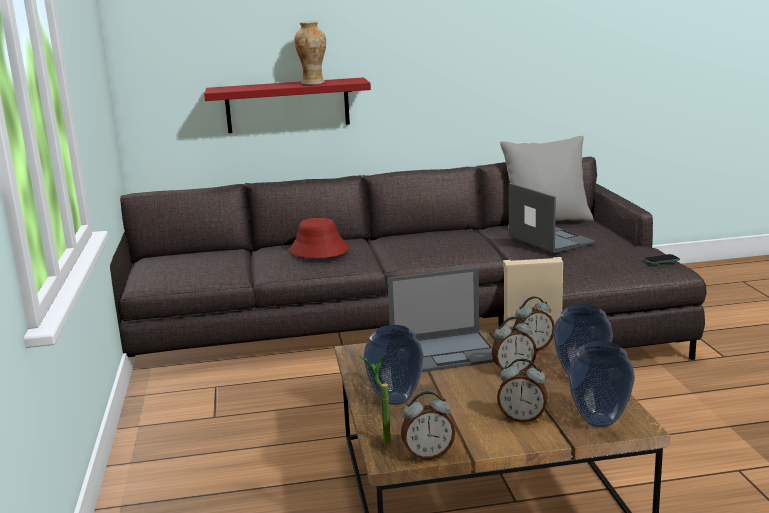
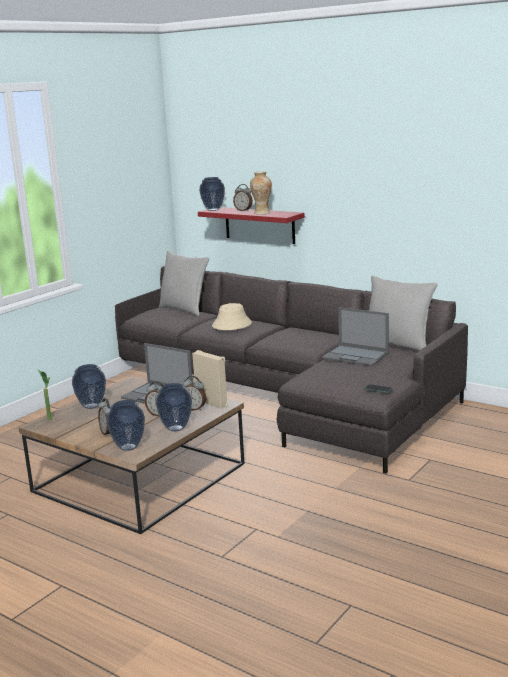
camera: 45 degrees right, 0 degrees up
red hat [289,218,349,258] -> beige hat [212,303,252,330]
alarm clock [401,391,455,460] -> alarm clock moved to [233,184,253,211]
laptop [509,183,596,253] -> laptop turned 105 degrees clockwise [322,307,389,366]
none -> grey pillow [159,251,209,316]
none -> vase [199,177,225,211]

